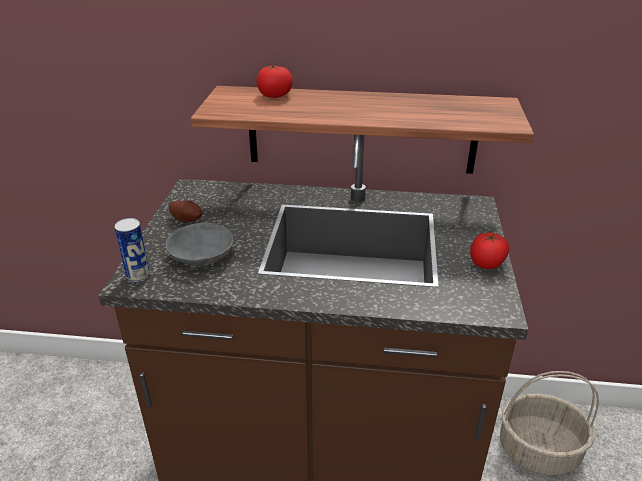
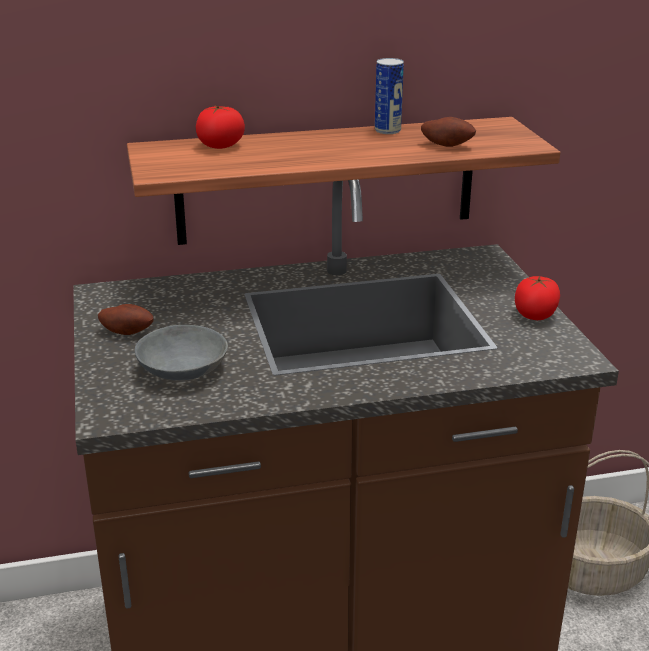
camera: 20 degrees left, 5 degrees down
can [114,218,150,282] -> can moved to [375,58,404,134]
none -> potato [421,117,476,147]

